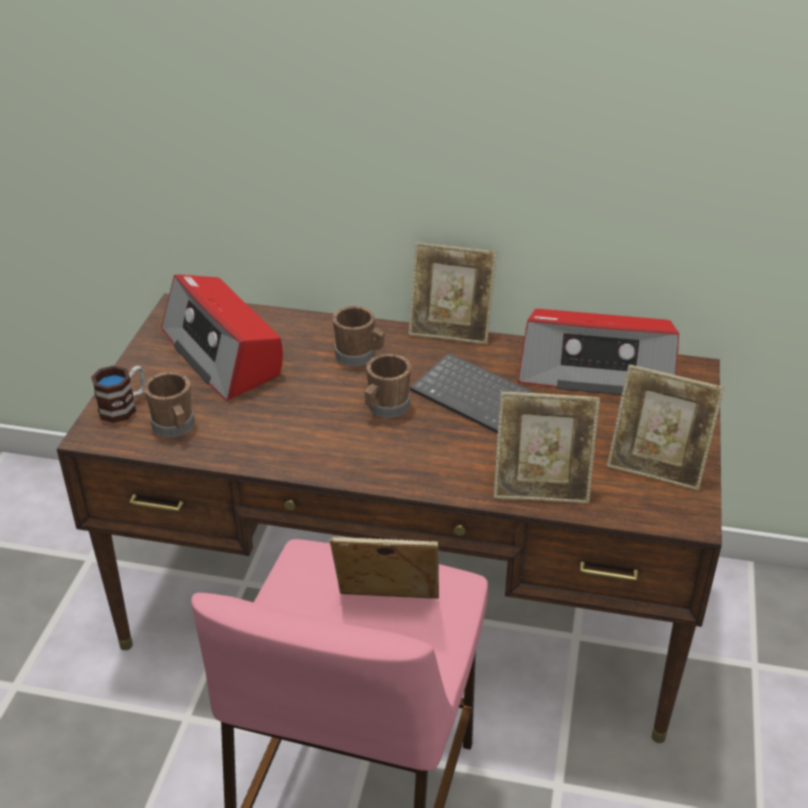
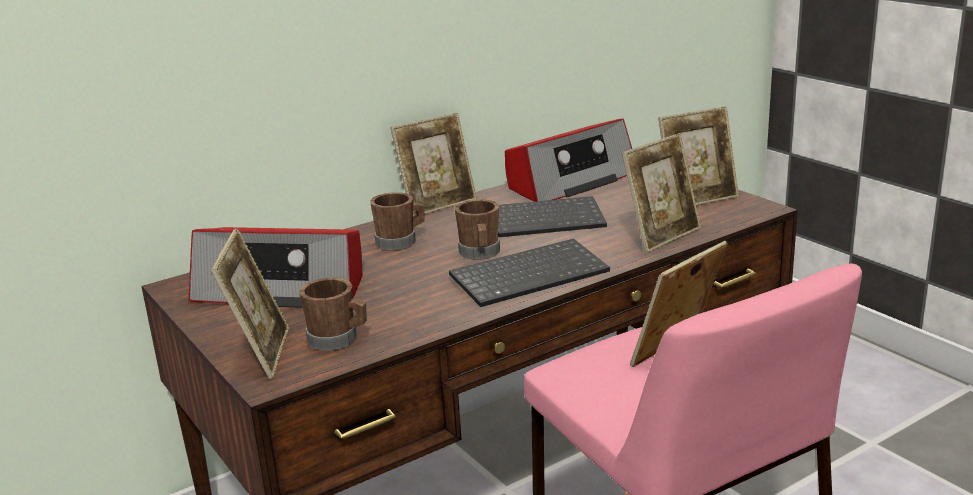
camera: 45 degrees left, 15 degrees down
mug [91,365,145,423] -> picture frame [211,228,289,379]
none -> keyboard [449,239,610,307]

